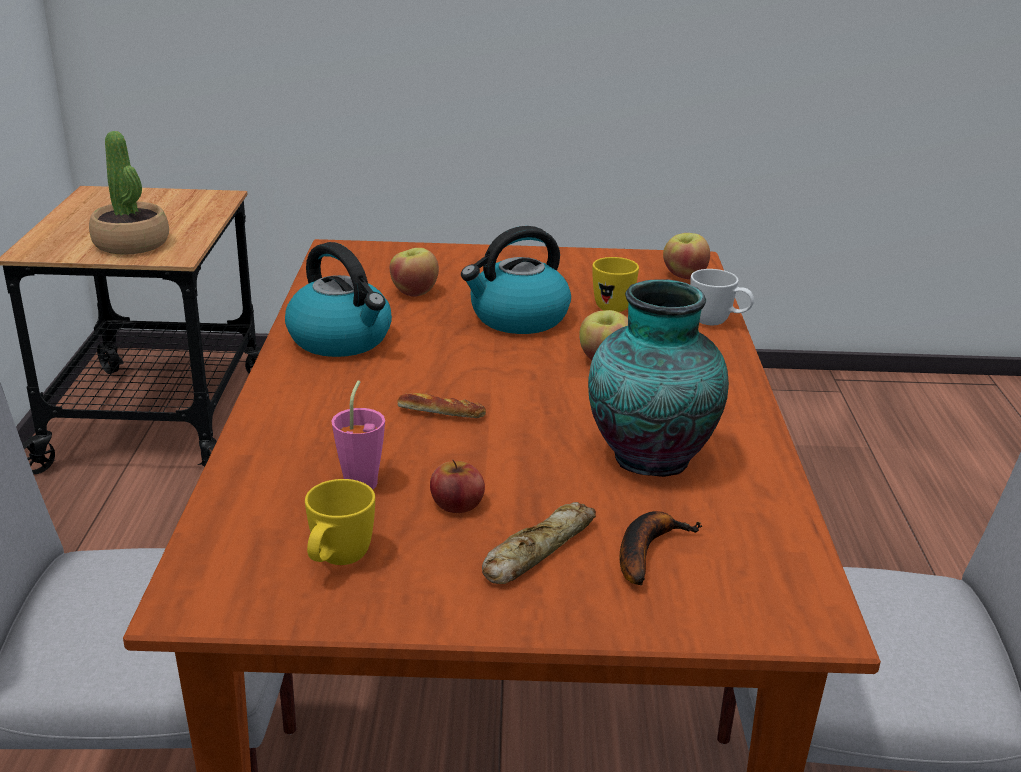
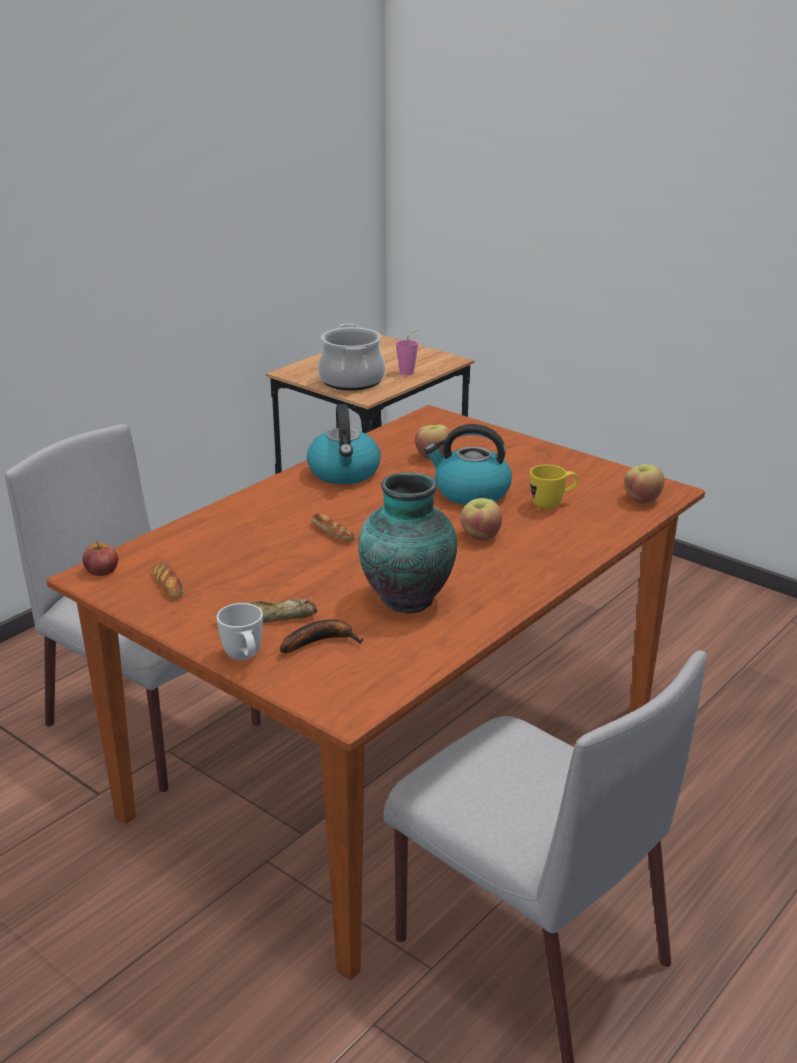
camera: 40 degrees right, 0 degrees up
potted plant [89,131,169,255] -> cooking pot [318,324,385,391]
yellow mug [305,479,375,565] -> bread [153,562,184,598]
pink cup [331,380,385,489] -> pink cup moved to [396,329,418,375]
apple [430,459,485,513] -> apple moved to [82,541,118,576]
white mug [690,269,754,325] -> white mug moved to [216,603,263,660]

